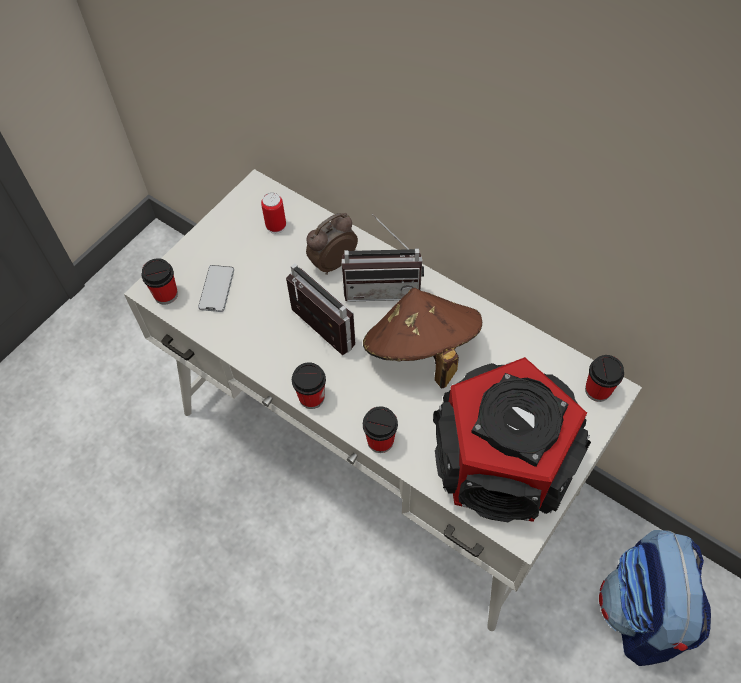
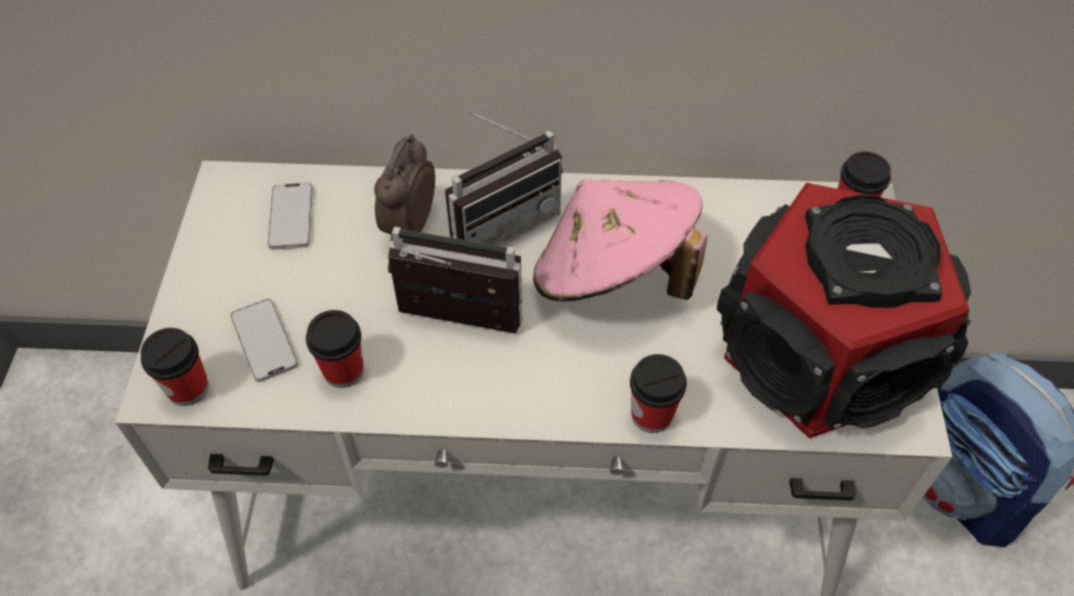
camera: 35 degrees left, 5 degrees down
can [261,192,286,234] -> phone [268,183,313,250]
cup [292,362,326,409] -> cup moved to [306,310,364,388]
brown hat [363,288,482,388] -> pink hat [533,179,708,302]

